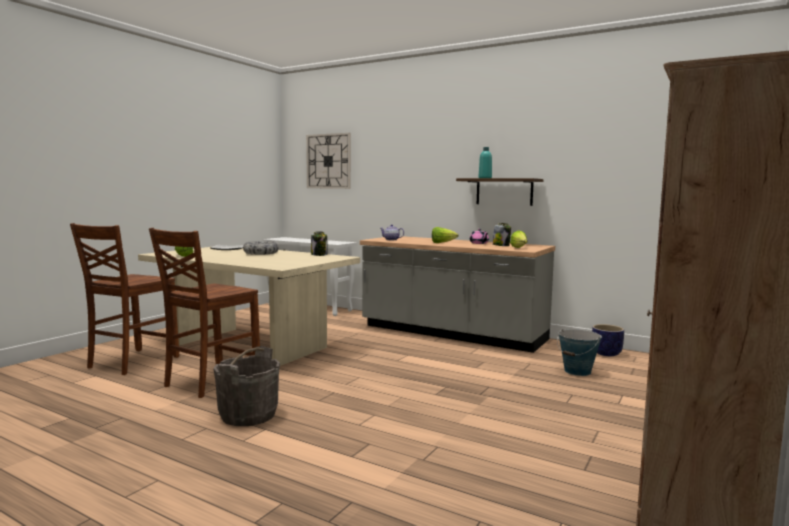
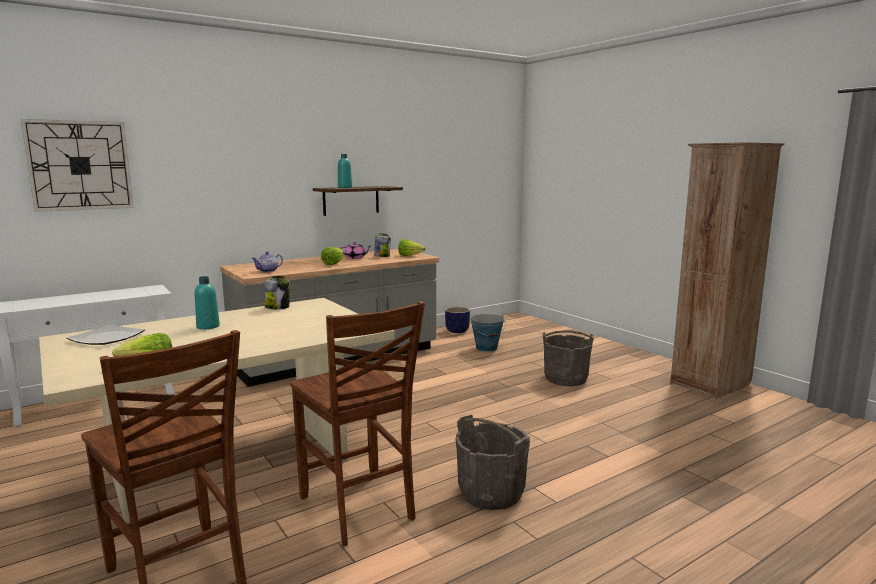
camera: 65 degrees left, 5 degrees up
bowl [243,241,279,255] -> turquoise bottle [195,276,220,329]
none -> grey bucket [542,330,594,386]

